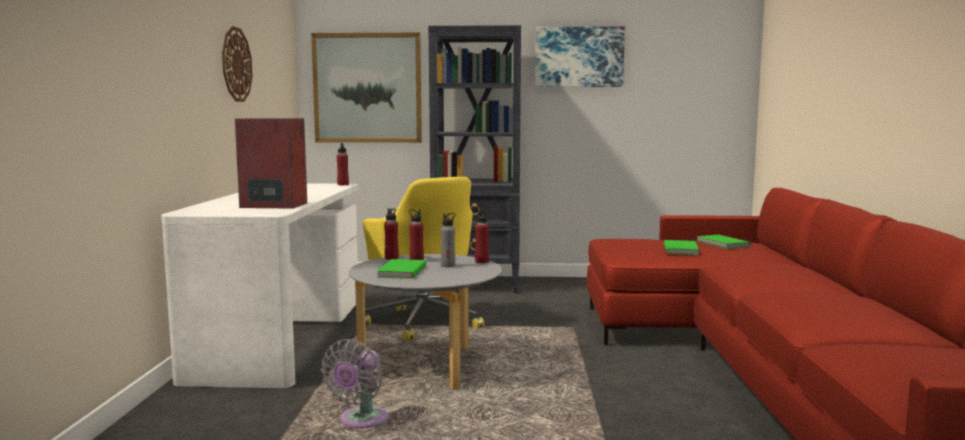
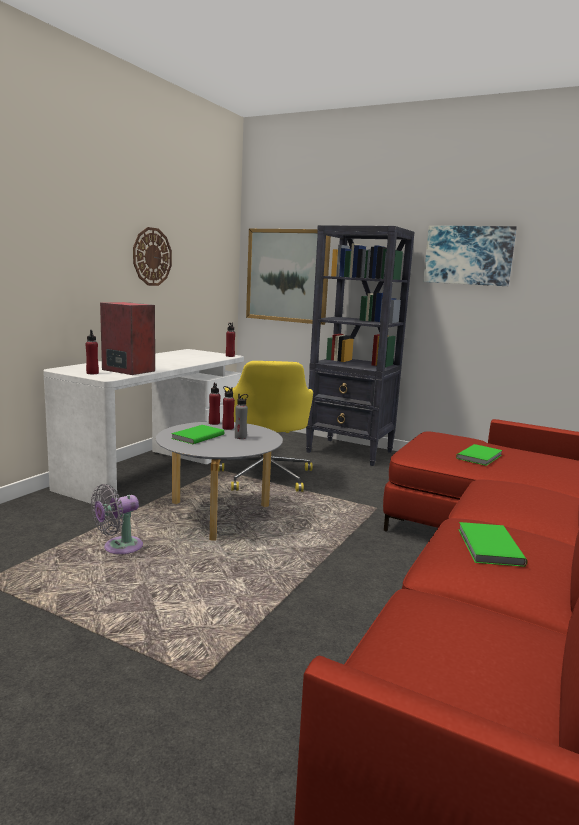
camera: 25 degrees right, 5 degrees up
red bottle [475,210,489,263] -> red bottle moved to [86,330,99,374]
green book [696,235,751,249] -> green book moved to [458,522,527,567]

